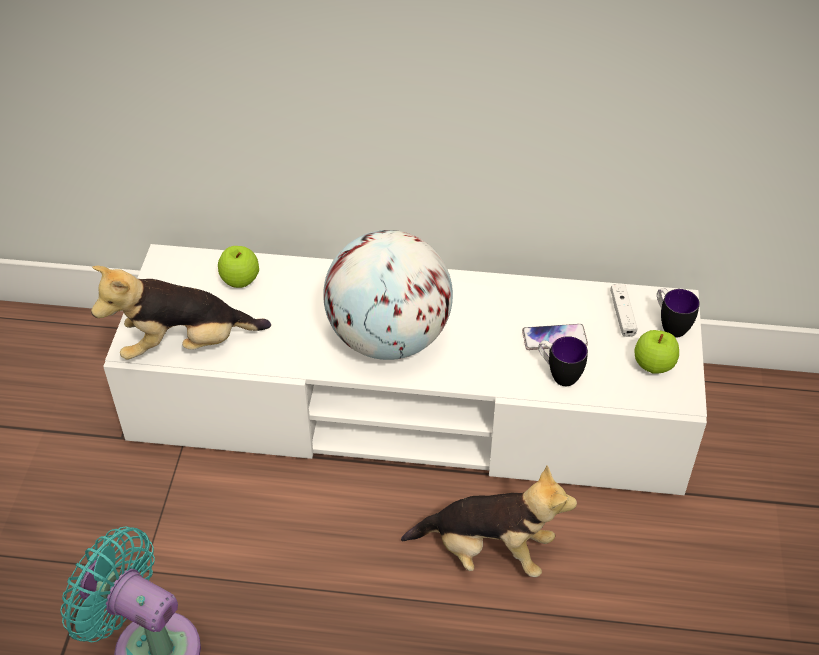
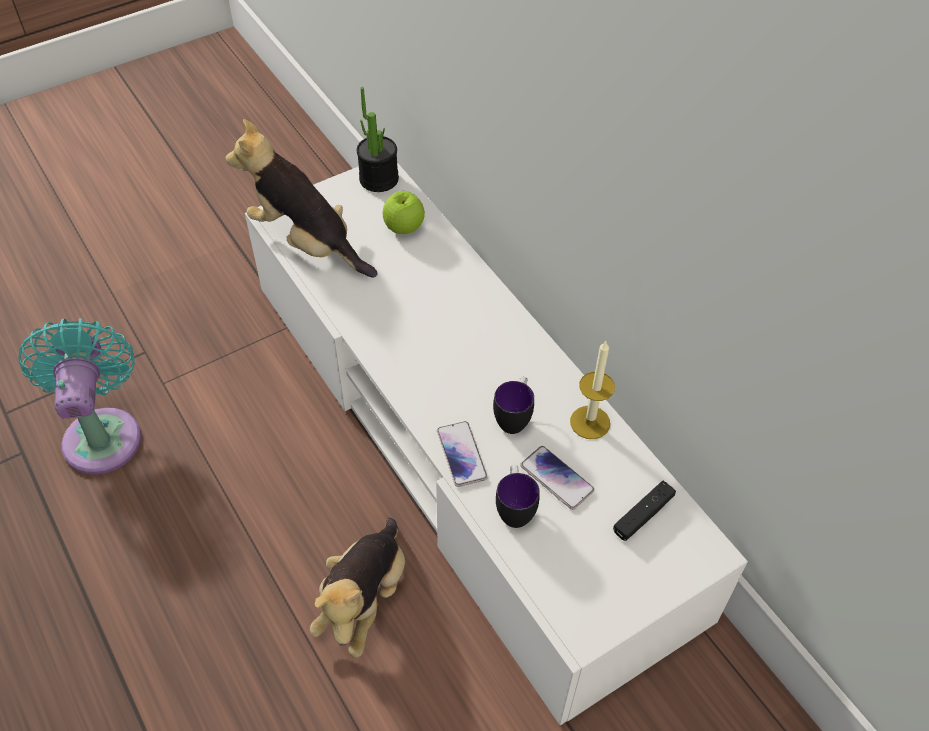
camera: 50 degrees right, 5 degrees up
globe [323,230,453,360] -> none
plush toy [401,465,577,577] -> plush toy turned 45 degrees clockwise [310,517,405,658]
white game controller [610,284,637,337] -> black game controller [613,480,676,541]
apple [635,330,679,373] -> none
mug [657,288,700,337] -> mug moved to [493,376,534,434]
none -> potted plant [357,87,399,192]
none -> phone [437,421,488,487]
none -> candle [570,341,615,439]

